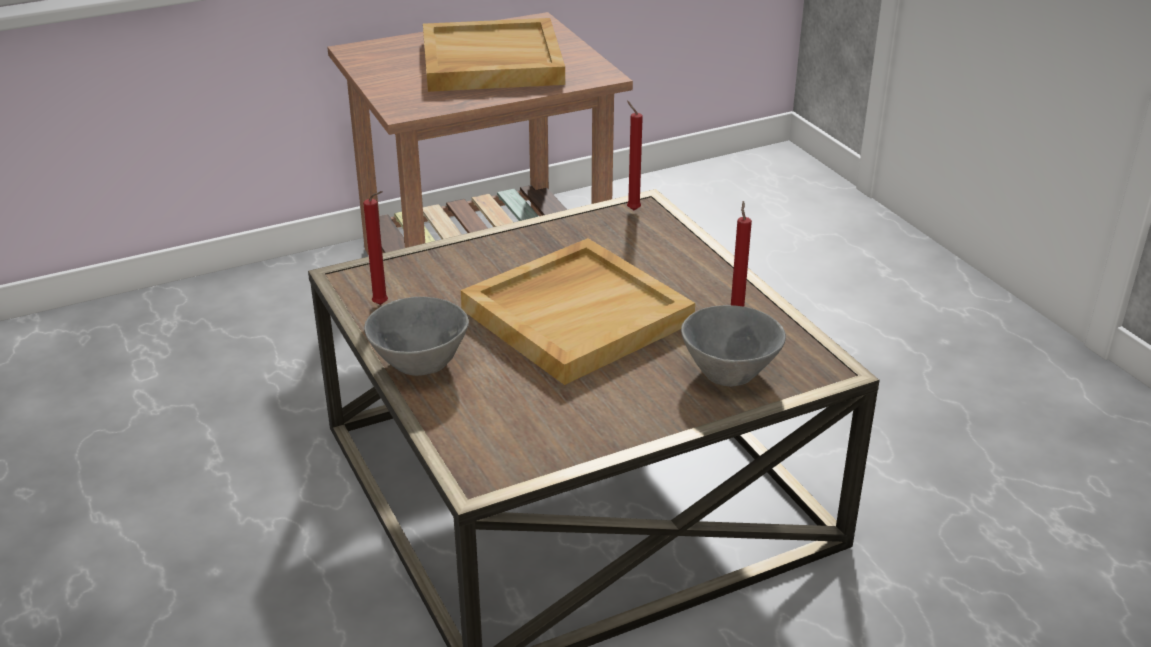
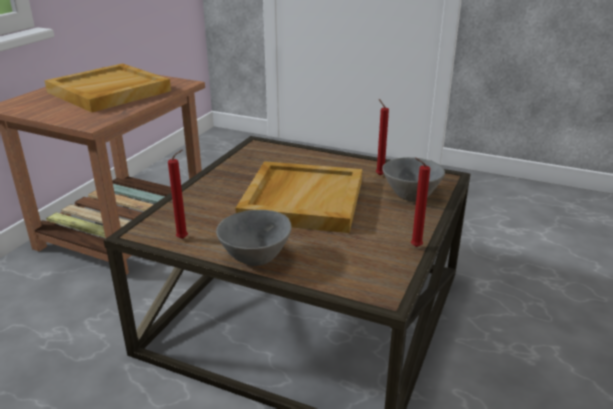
camera: 40 degrees left, 5 degrees down
red candle [627,101,643,210] -> red candle moved to [411,158,430,247]

